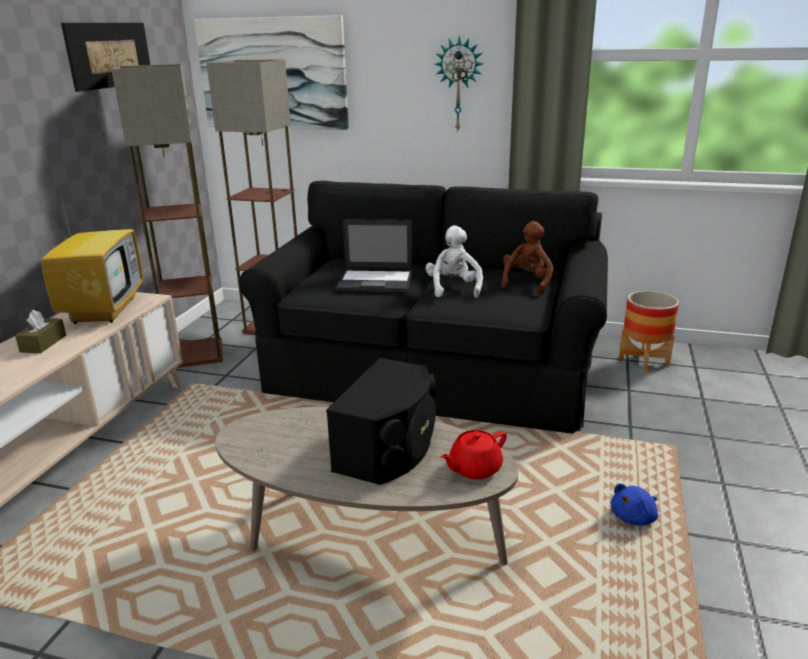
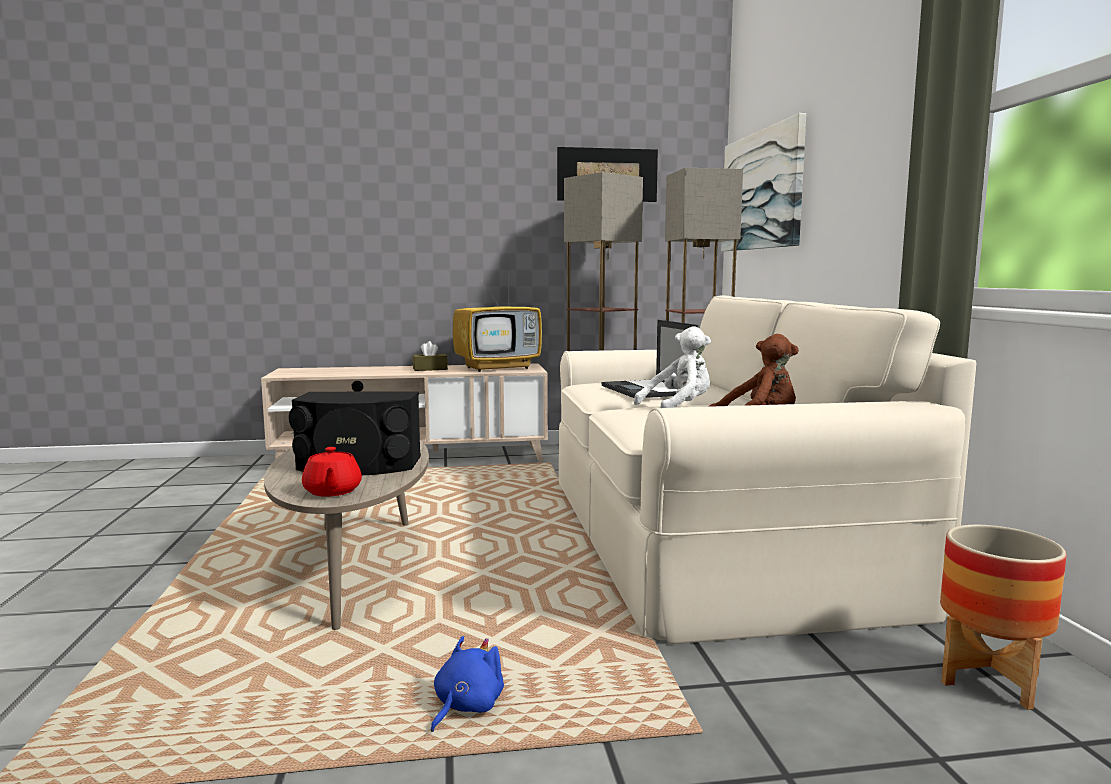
camera: 65 degrees right, 15 degrees down
black sofa [239,181,608,434] -> beige sofa [559,295,976,644]
wall clock [435,36,483,133] -> none
red teapot [440,430,507,479] -> red teapot turned 135 degrees counterclockwise [302,447,362,497]
blue plush toy [611,484,658,526] -> blue plush toy turned 90 degrees clockwise [431,636,504,732]

